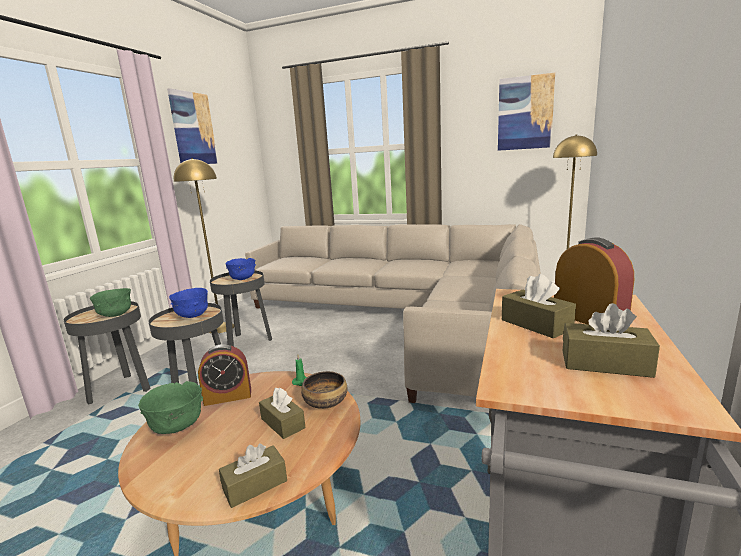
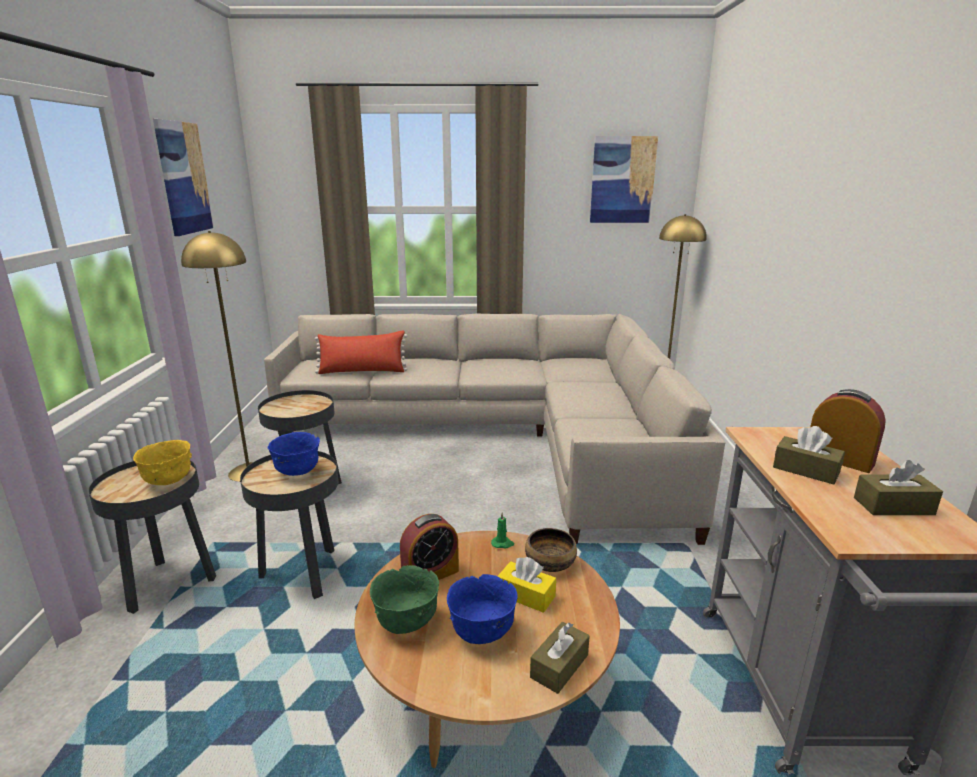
camera: 20 degrees left, 5 degrees up
green bowl [90,288,131,317] -> yellow bowl [133,440,192,485]
blue bowl [225,258,256,280] -> blue bowl moved to [447,574,518,644]
brown tissue box [259,387,305,439] -> yellow tissue box [497,557,556,613]
none -> red pillow [315,330,408,374]

